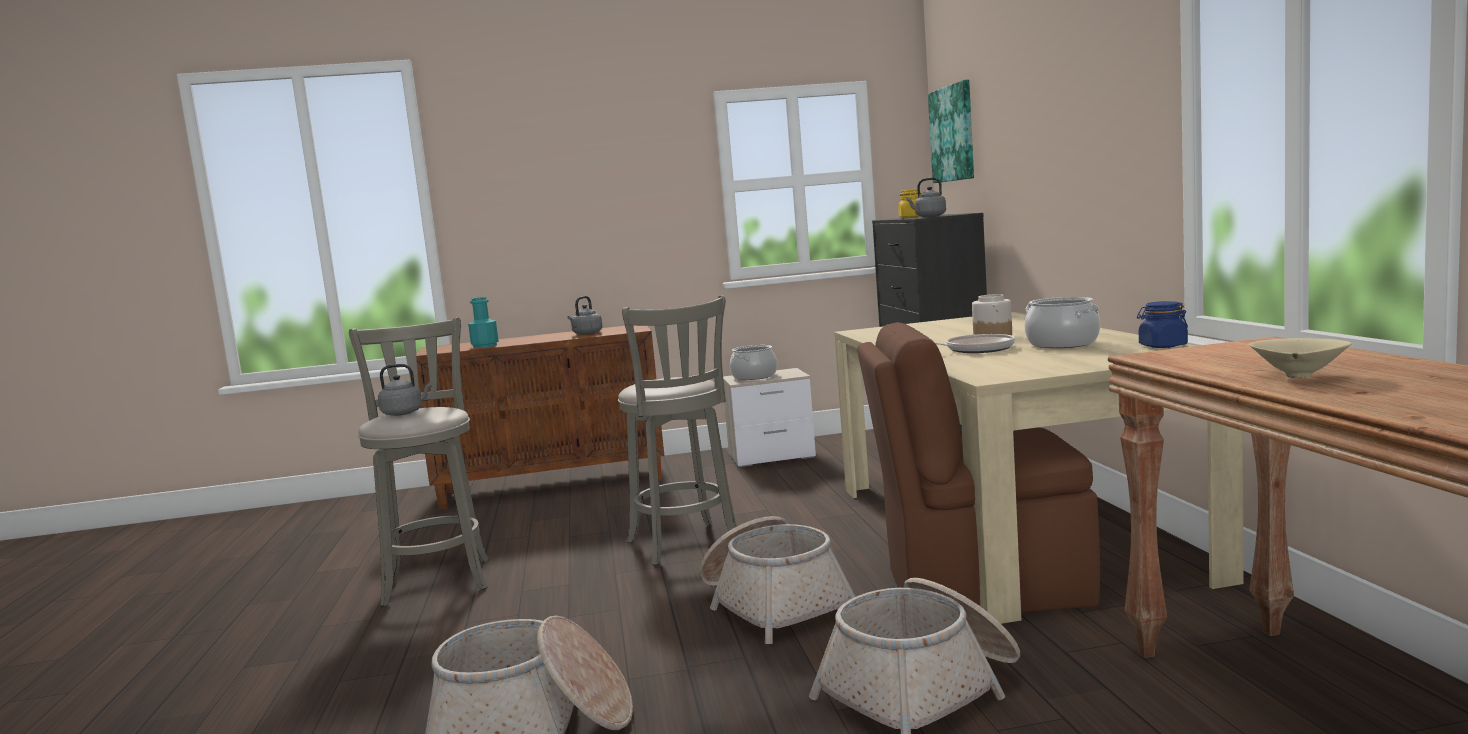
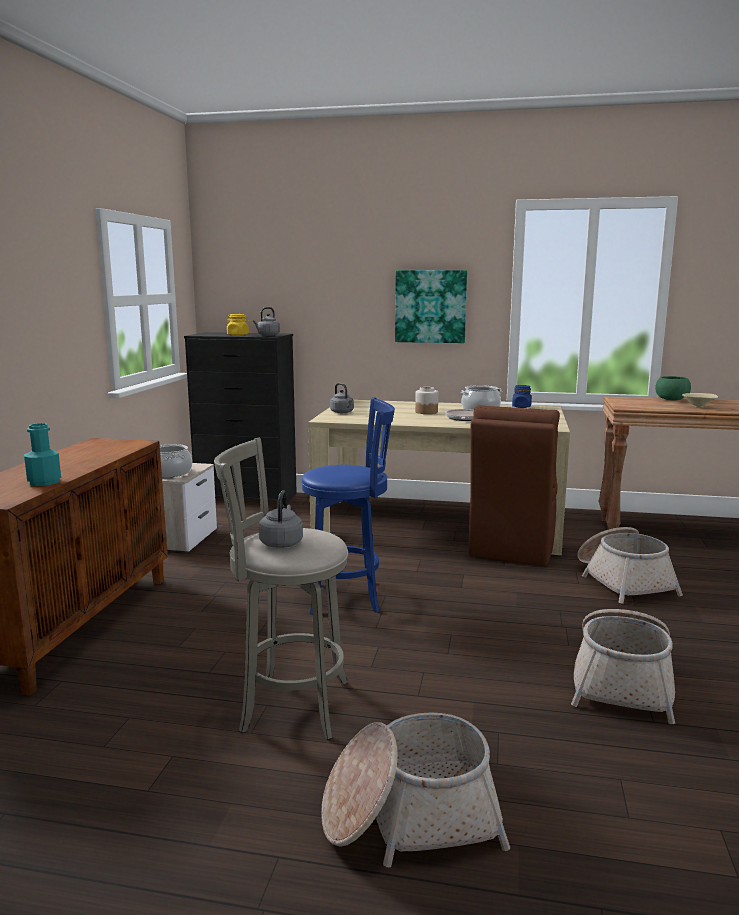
camera: 70 degrees left, 5 degrees up
grey kettle [567,296,602,335] -> grey kettle moved to [330,383,354,413]
grey stool [618,295,737,566] -> blue stool [301,397,395,615]
basket [700,516,856,644] -> basket moved to [321,713,510,867]
picture [928,80,974,183] -> picture moved to [395,270,467,343]
none -> green bowl [655,376,691,400]

